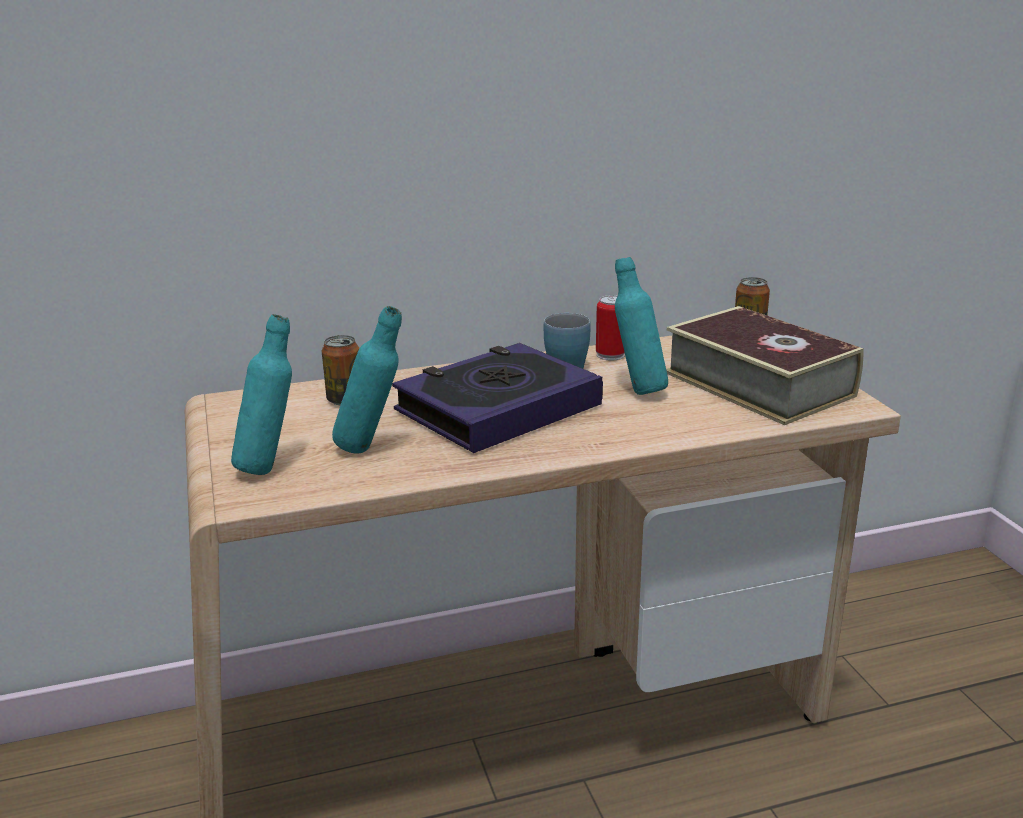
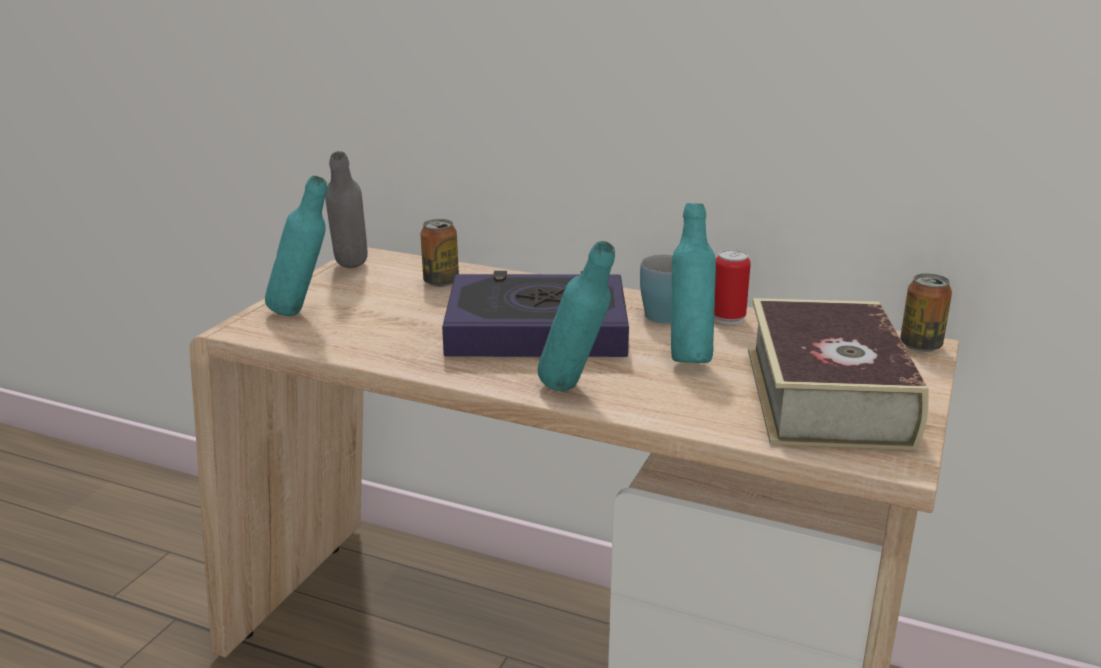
camera: 40 degrees right, 0 degrees up
turquoise bottle [332,306,402,453] -> turquoise bottle moved to [538,241,615,391]
none -> grey bottle [325,151,367,268]

